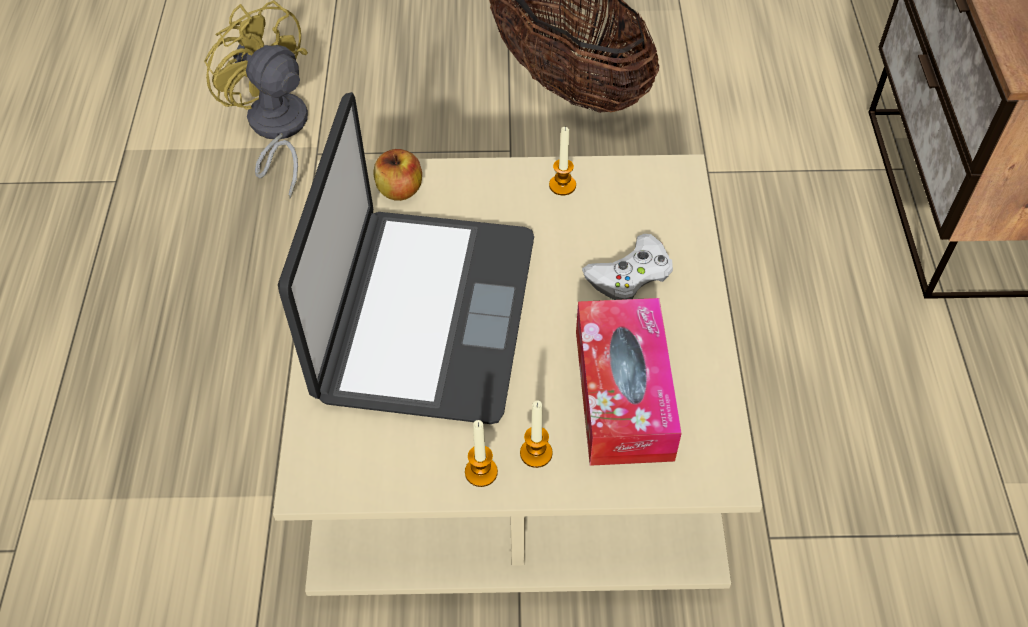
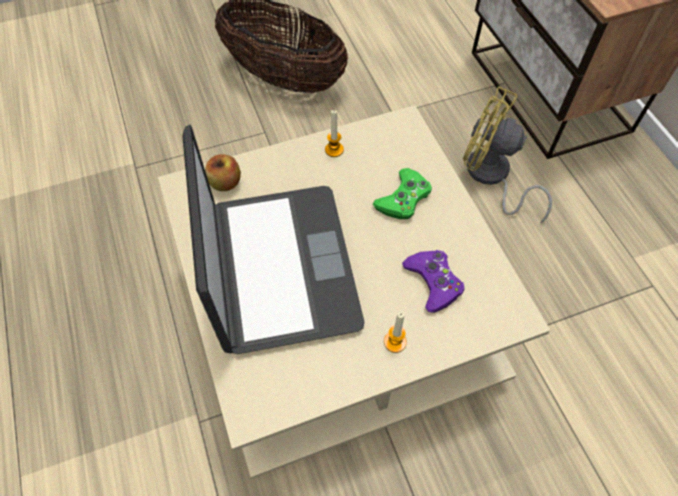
camera: 20 degrees left, 5 degrees up
yellow fan [204,0,308,199] -> yellow fan moved to [463,86,552,224]
candle [465,420,498,487] -> none
tissue box [576,298,682,466] -> purple game controller [402,250,465,313]
white game controller [582,234,673,300] -> green game controller [373,168,432,219]

